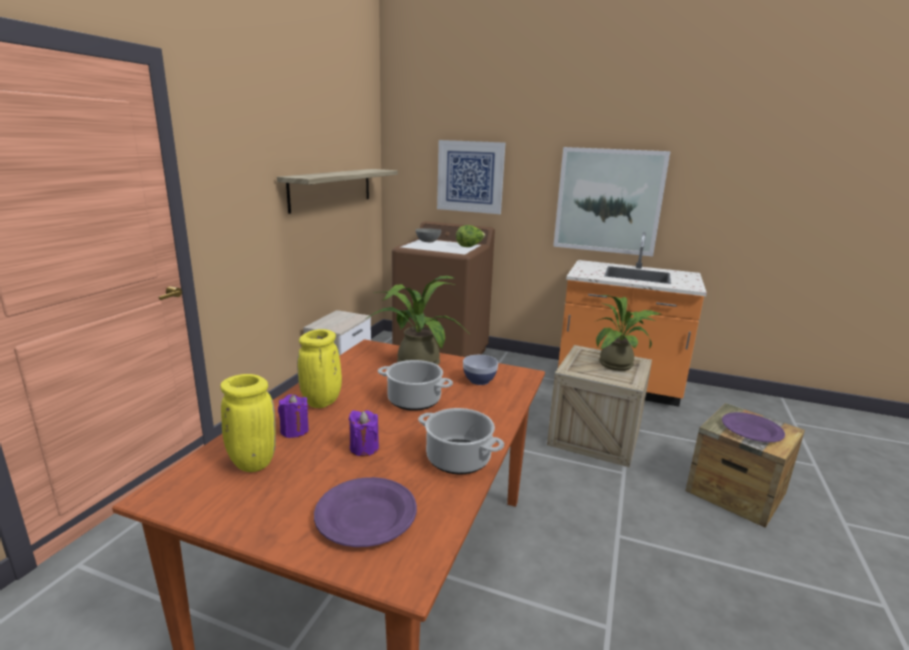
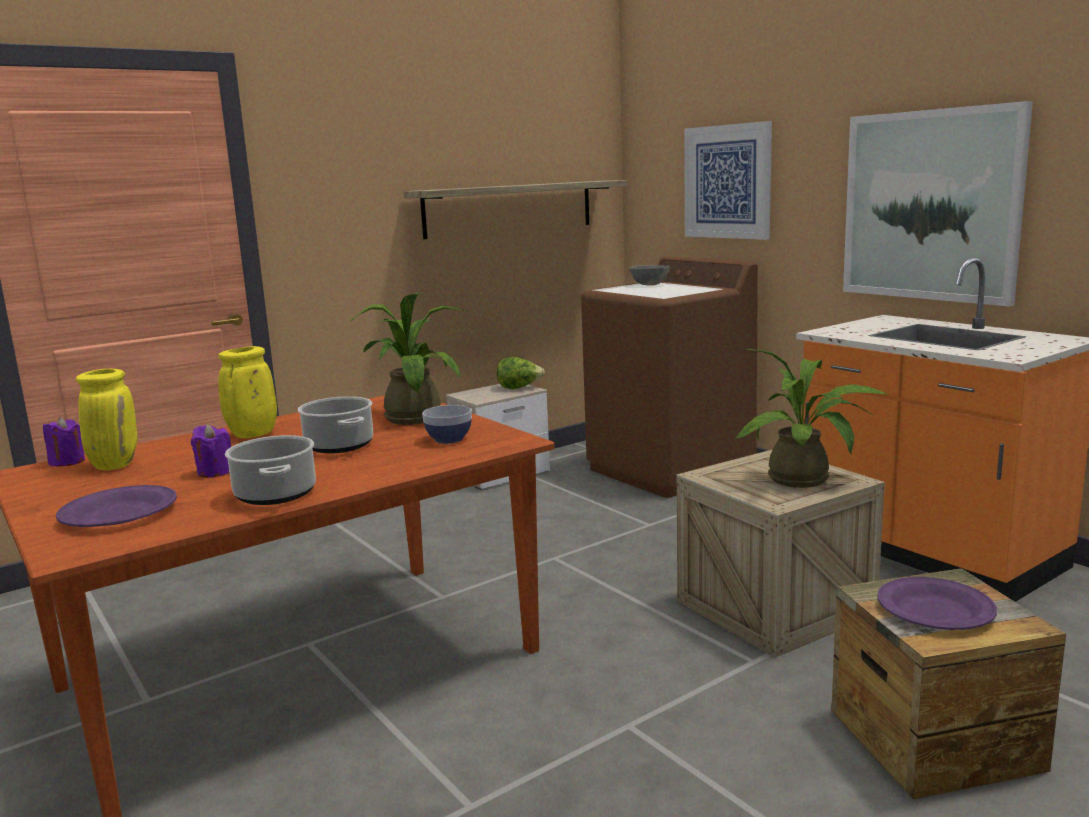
camera: 35 degrees right, 5 degrees down
purple candle [278,394,309,438] -> purple candle moved to [43,417,85,467]
lettuce [456,225,485,247] -> lettuce moved to [497,357,545,389]

